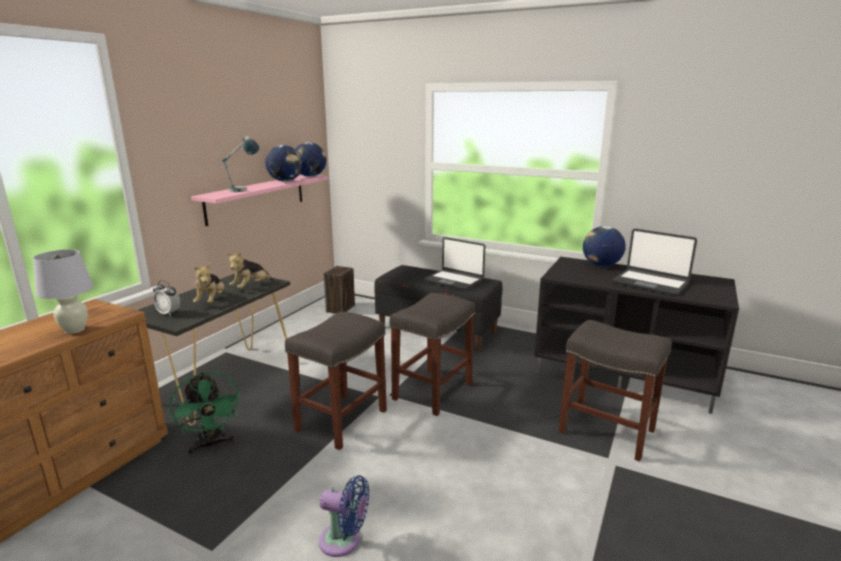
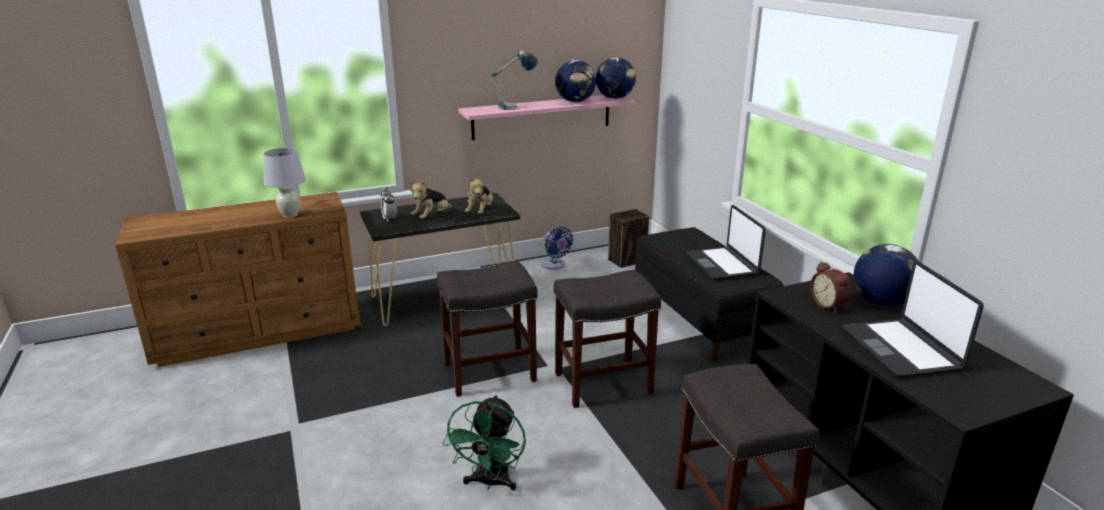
camera: 40 degrees right, 5 degrees up
green fan [169,372,241,454] -> green fan moved to [443,395,526,491]
plush toy [227,252,272,289] -> plush toy turned 60 degrees counterclockwise [465,176,493,214]
blue fan [319,475,370,557] -> blue fan moved to [541,227,573,270]
none -> alarm clock [810,261,851,312]

